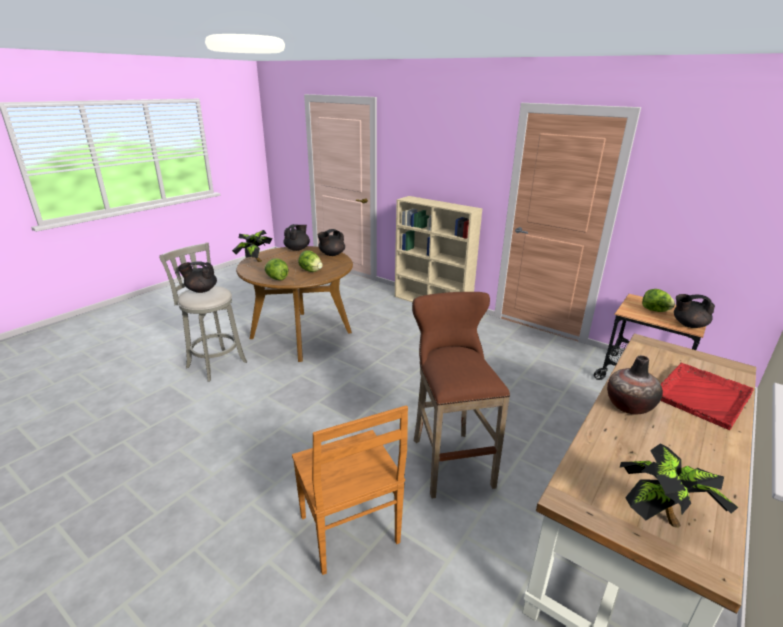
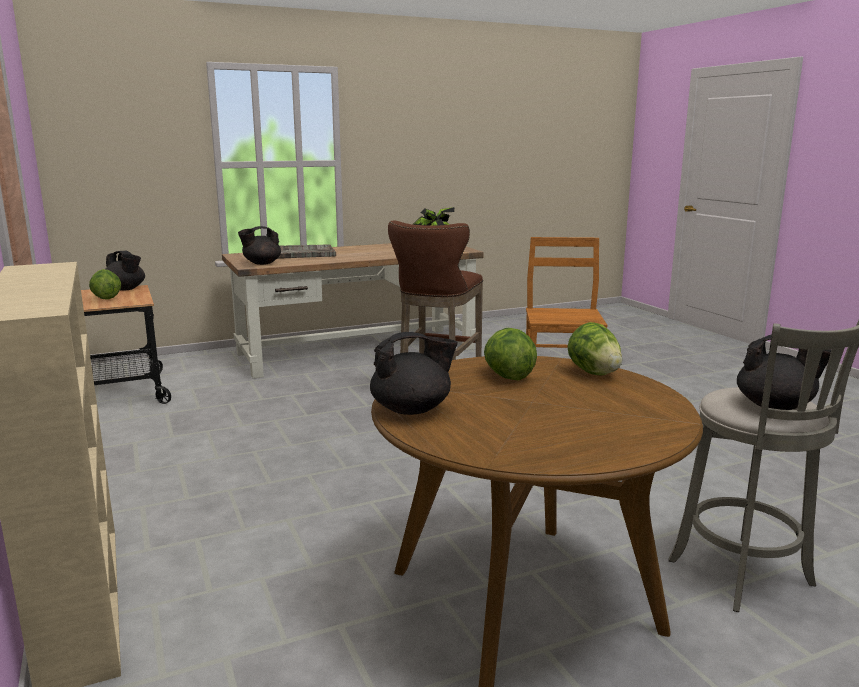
camera: 150 degrees left, 10 degrees down
potted plant [232,230,273,262] -> none
black teapot [284,224,310,251] -> black teapot moved to [238,226,281,265]
vase [607,355,663,415] -> none
red tray [660,363,754,430] -> grey tray [277,244,336,259]

